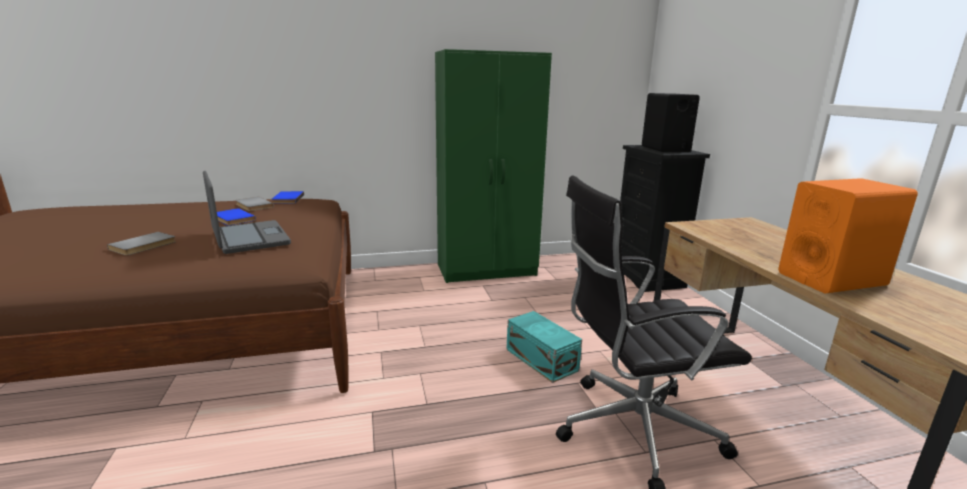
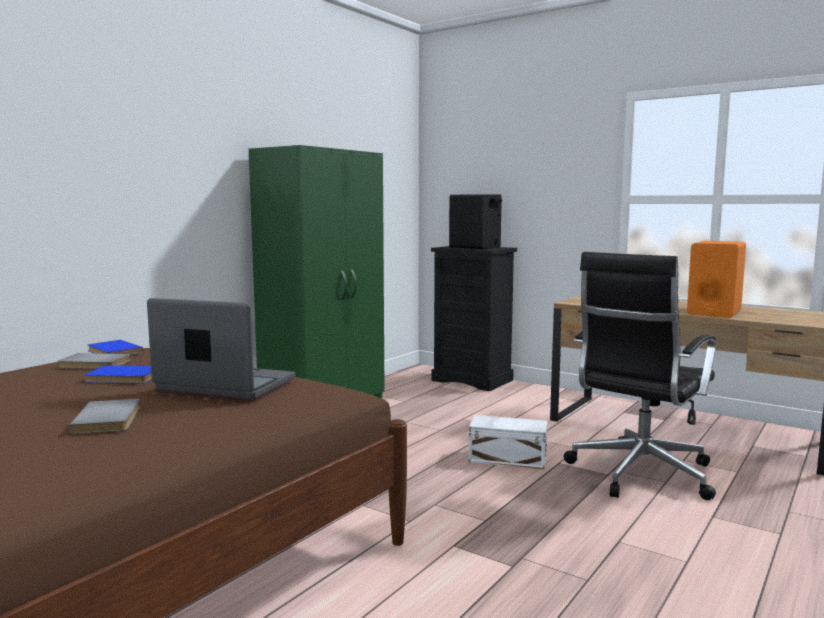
camera: 40 degrees left, 10 degrees down
turquoise storage box [506,311,582,383] -> white storage box [469,415,548,469]

